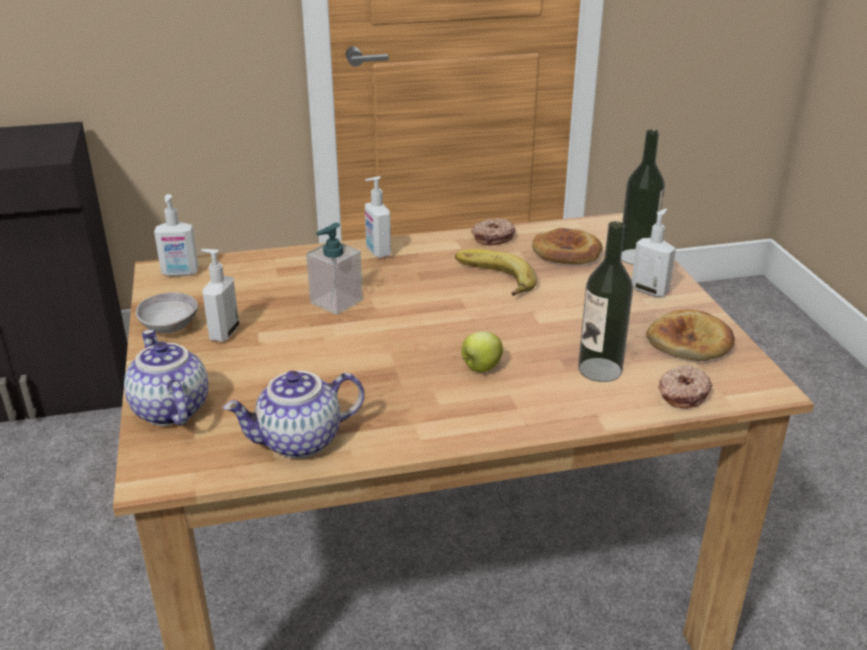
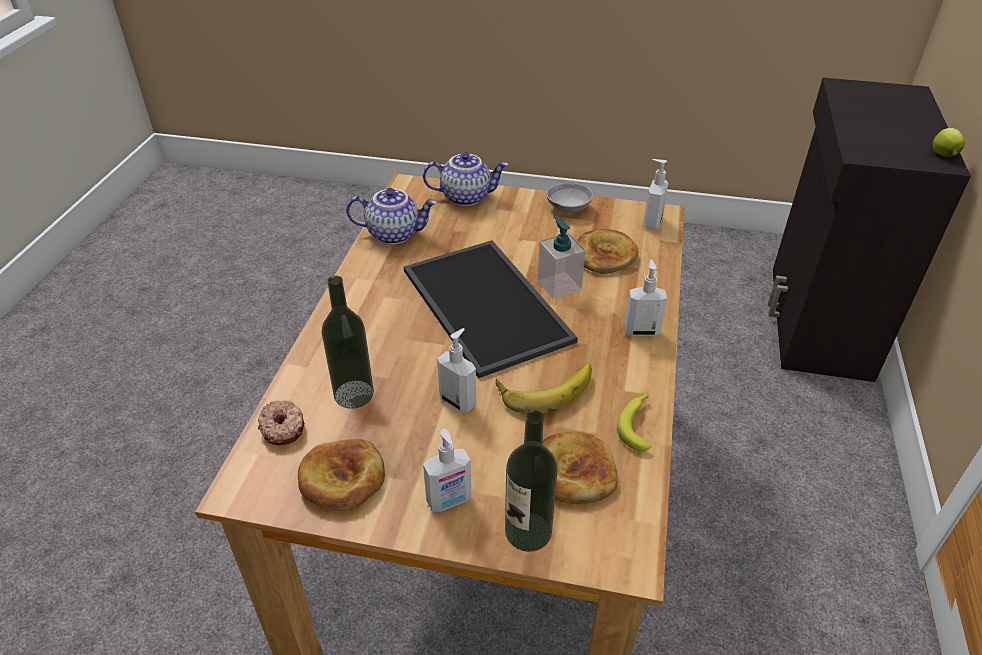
camera: 115 degrees right, 10 degrees up
soap dispenser [201,249,239,342] -> soap dispenser moved to [437,328,476,412]
teapot [223,371,365,459] -> teapot turned 90 degrees clockwise [346,188,437,245]
apple [461,331,503,372] -> apple moved to [933,128,965,157]
donut [471,219,516,245] -> banana [617,392,652,451]
none -> tray [404,240,578,378]
none -> bread [577,229,639,274]

